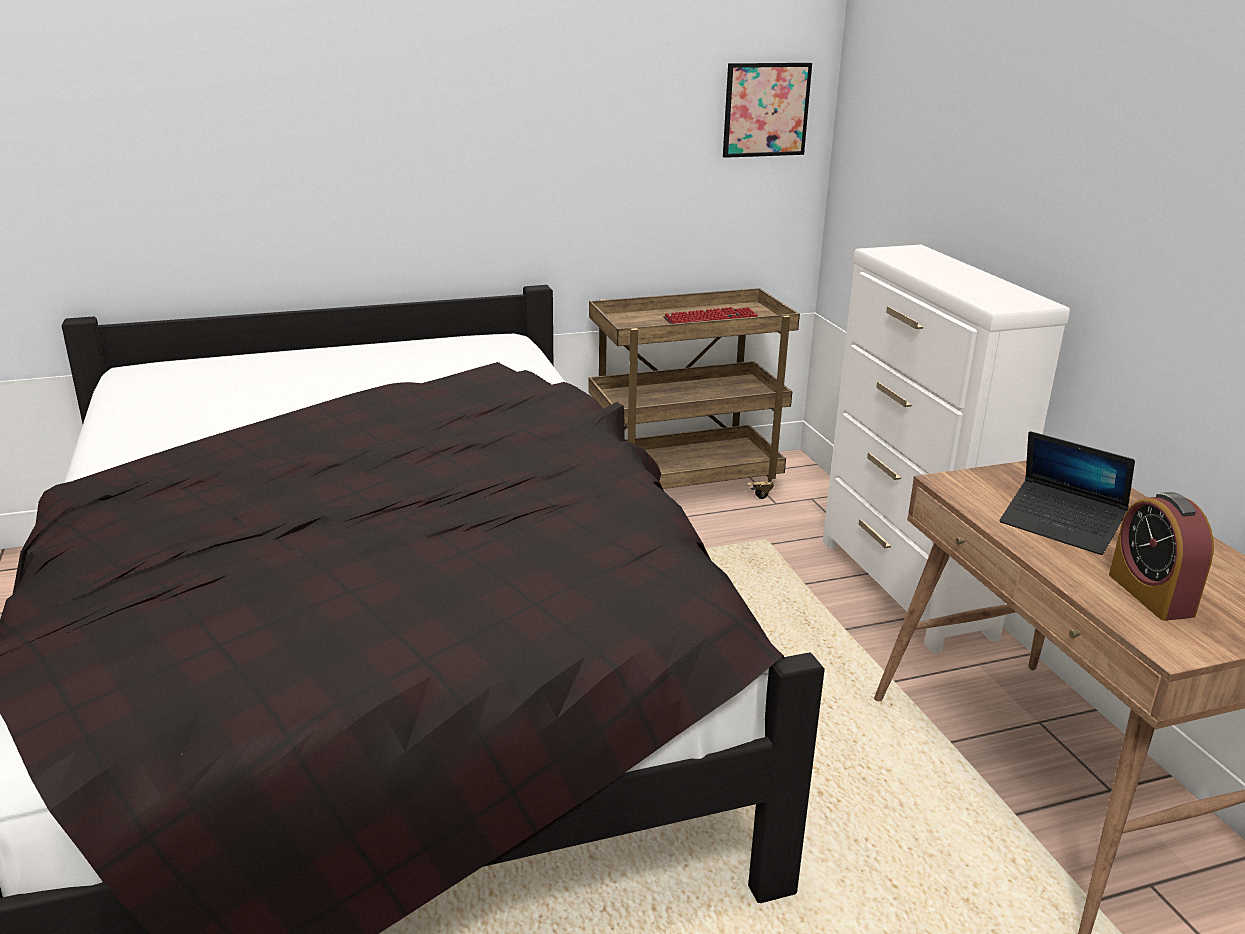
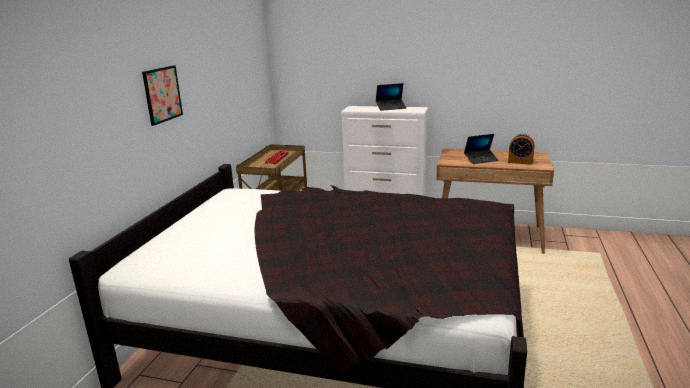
camera: 55 degrees left, 5 degrees down
picture [723,63,812,158] -> picture moved to [142,65,183,126]
none -> laptop [376,83,407,111]

